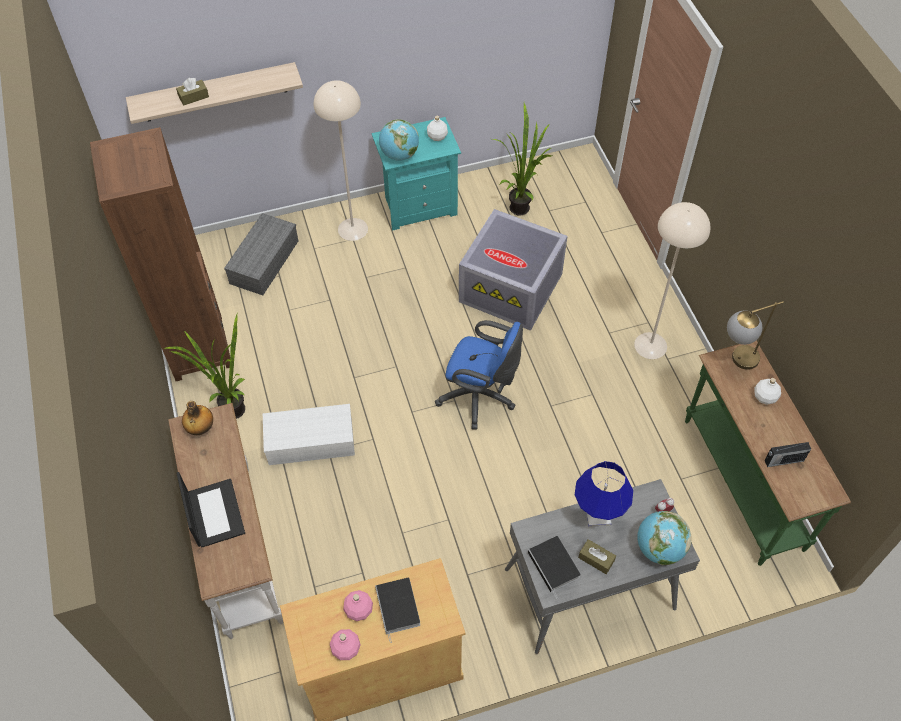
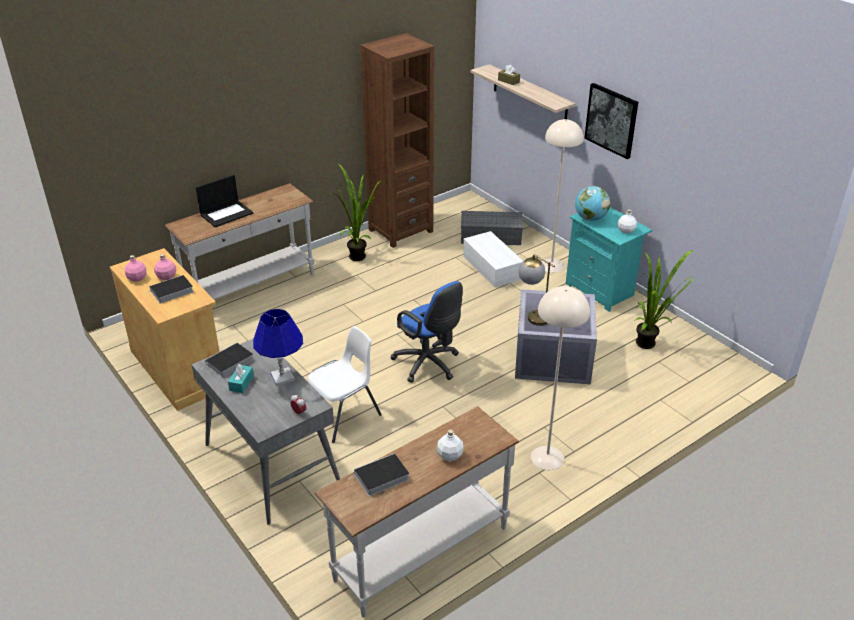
camera: 70 degrees right, 20 degrees down
bottle [182,401,213,435] -> none
white storage box [263,404,355,465] -> white storage box moved to [463,231,523,288]
blue office chair [435,320,523,430] -> blue office chair turned 45 degrees counterclockwise [390,281,463,383]
brown tissue box [578,539,616,574] -> turquoise tissue box [228,364,254,393]
globe [637,511,692,565] -> none
green console table [685,341,851,566] -> white console table [314,406,519,618]
table lamp [727,301,784,370] -> table lamp moved to [518,254,555,326]
radio [765,442,811,467] -> book [347,453,409,496]
none -> white chair [307,326,382,443]
none -> picture [584,83,638,159]

